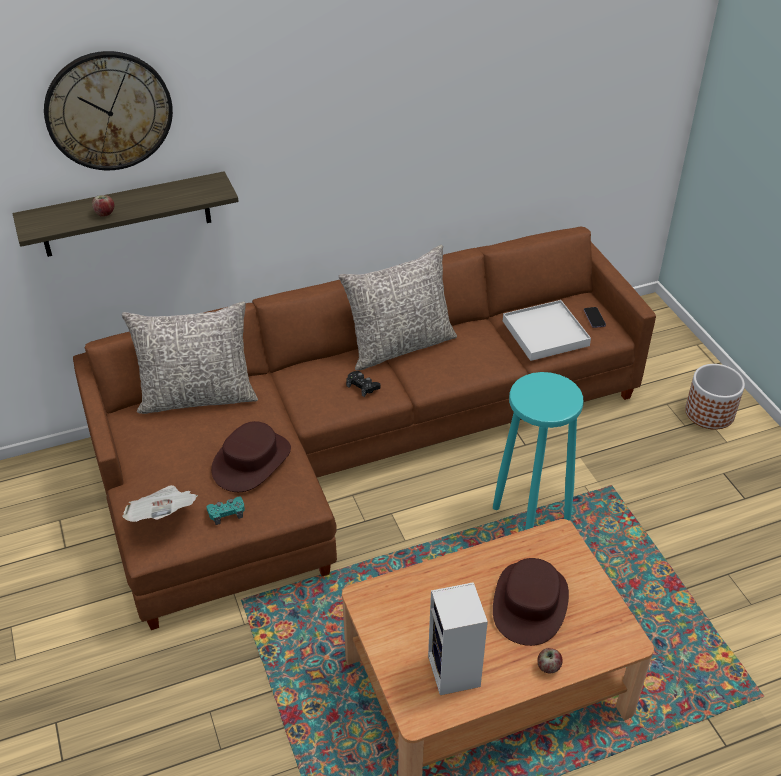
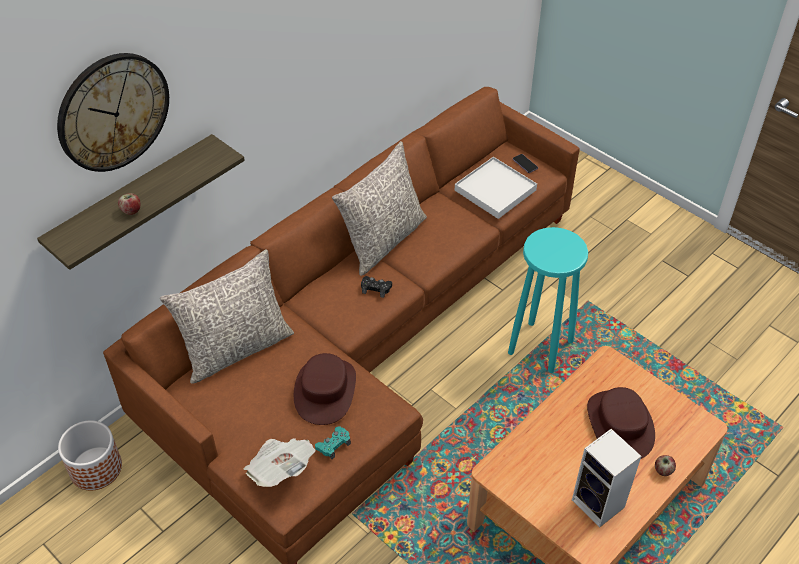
camera: 25 degrees left, 5 degrees up
planter [685,364,745,430] -> planter moved to [58,420,122,490]

